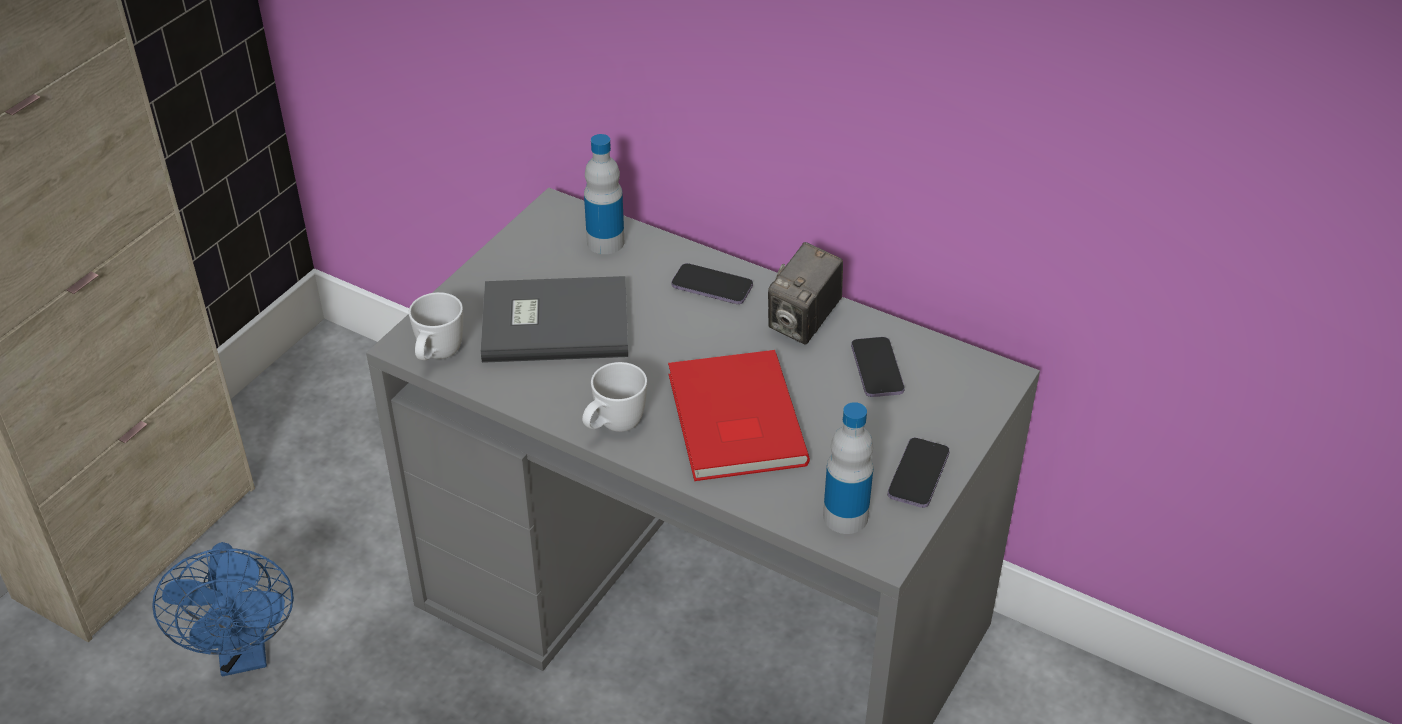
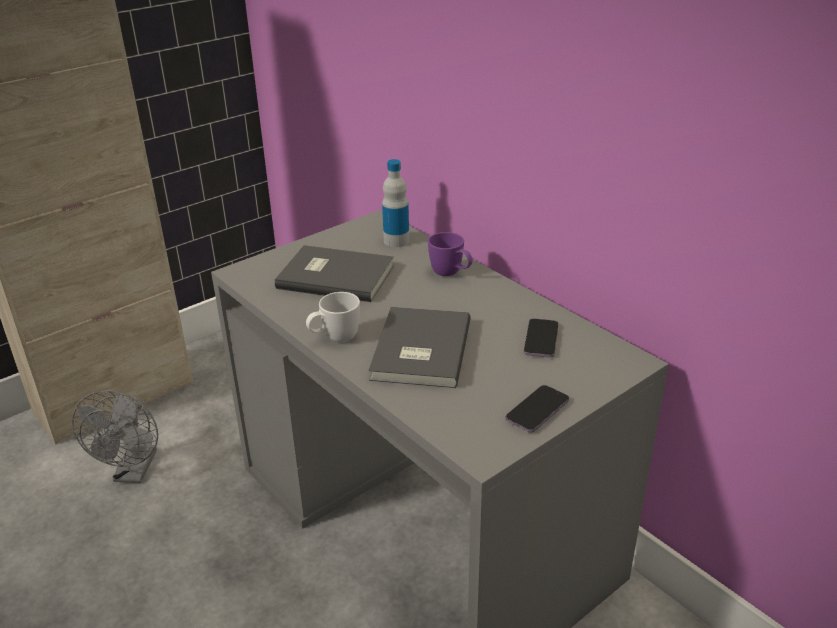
camera: 20 degrees right, 10 degrees down
blue fan [152,542,294,677] -> grey fan [72,390,158,483]
white mug [409,292,463,360] -> none
red book [668,350,810,481] -> grey book [369,307,471,388]
phone [671,263,753,304] -> purple mug [428,232,473,276]
camera [768,242,843,345] -> none
bottle [823,402,874,534] -> none

